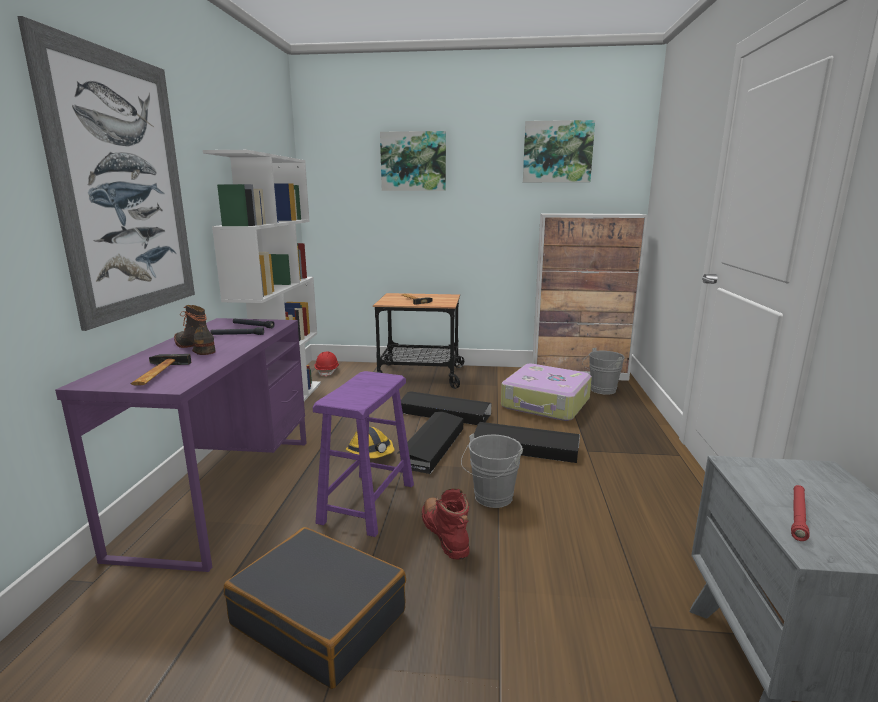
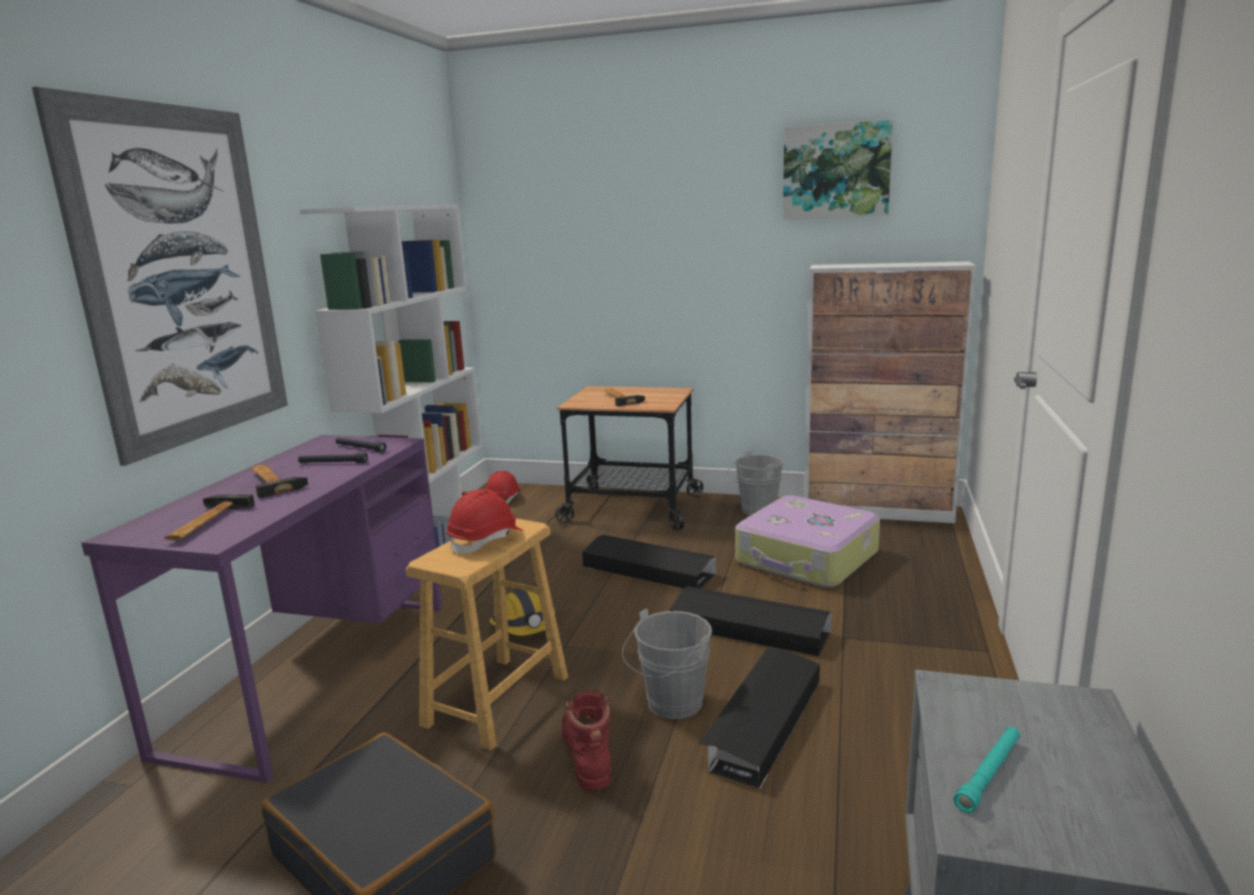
camera: 10 degrees right, 0 degrees up
boot [174,305,216,355] -> hammer [251,465,308,498]
purple stool [313,371,414,537] -> brown stool [405,518,568,751]
picture [380,131,446,191] -> none
black storage box [397,412,463,474] -> black storage box moved to [698,648,820,788]
grey bucket [582,348,625,395] -> grey bucket moved to [727,450,783,515]
red flashlight [791,485,810,541] -> turquoise flashlight [954,727,1020,813]
none -> red hard hat [446,489,524,556]

